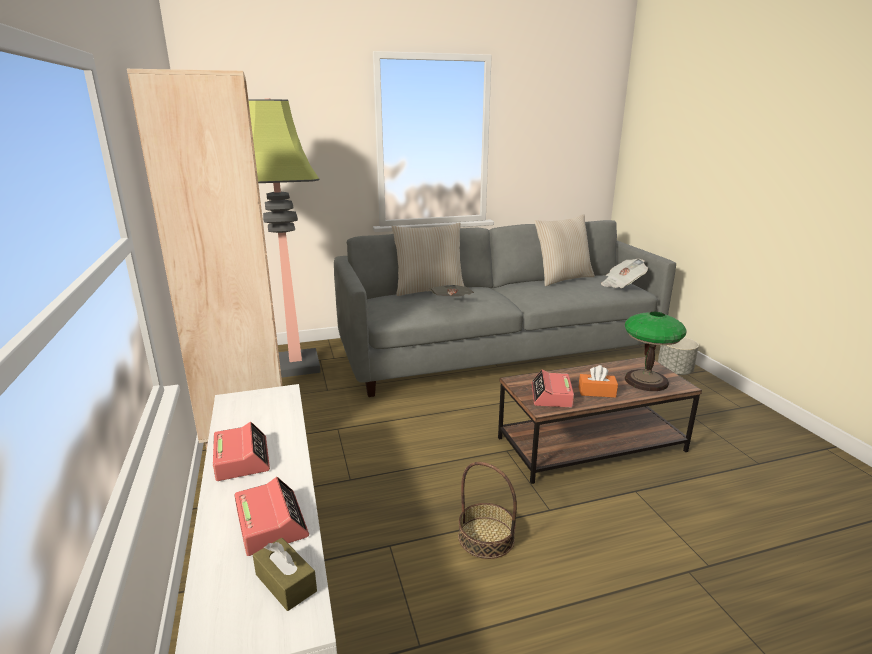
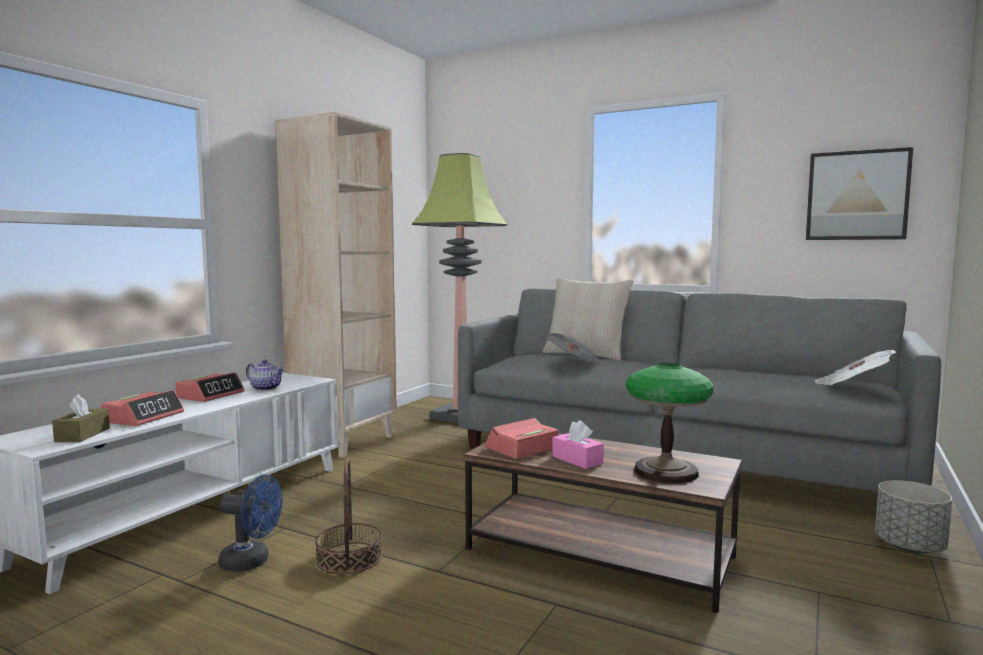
camera: 45 degrees right, 15 degrees down
beige pillow [534,214,595,286] -> none
orange tissue box [579,365,618,398] -> pink tissue box [552,420,604,469]
none -> blue fan [218,475,282,572]
none -> teapot [246,360,284,391]
none -> picture [806,147,913,240]

